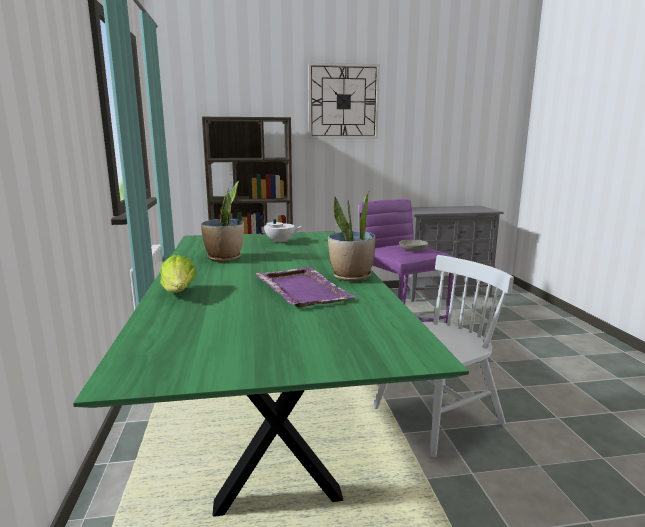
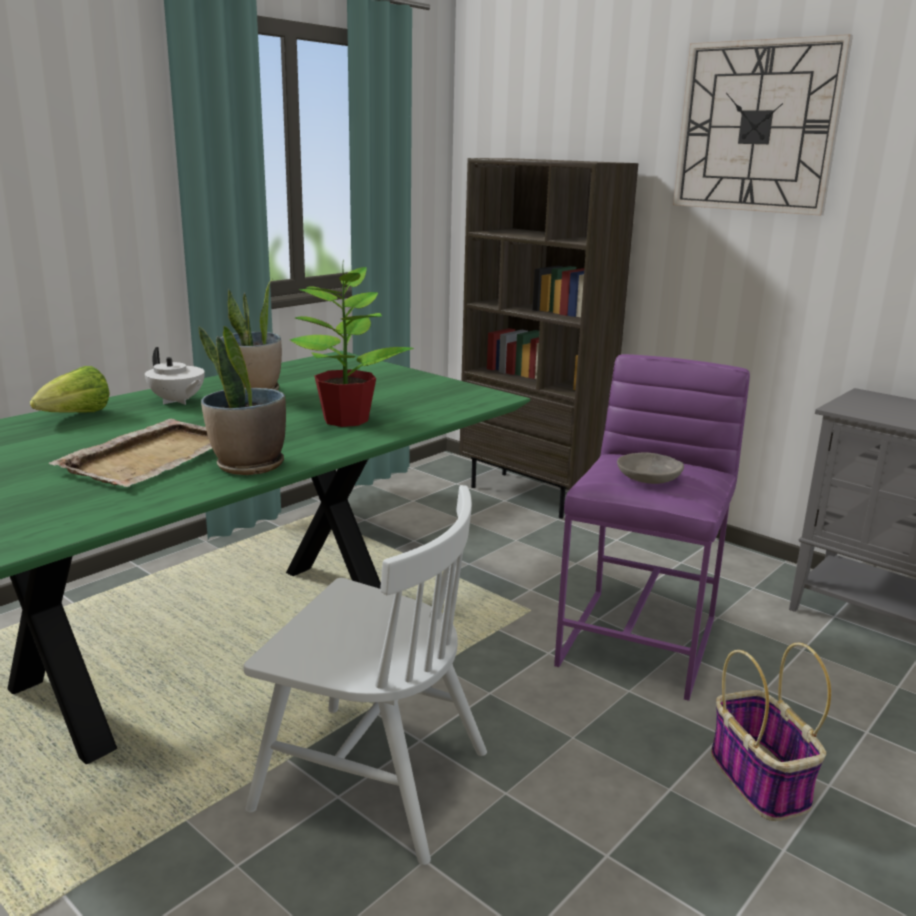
camera: 50 degrees right, 5 degrees up
purple tray [255,267,357,308] -> beige tray [49,419,212,487]
white teapot [258,215,304,244] -> white teapot moved to [145,347,205,405]
none -> potted plant [290,259,414,427]
none -> basket [711,643,831,821]

